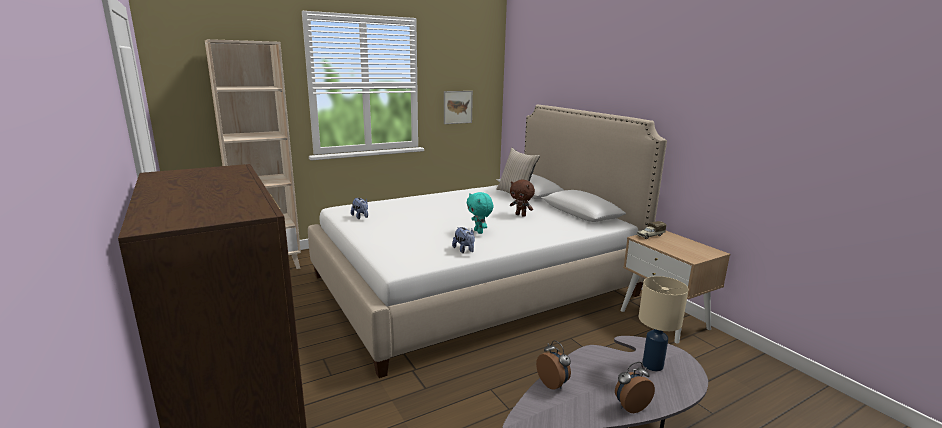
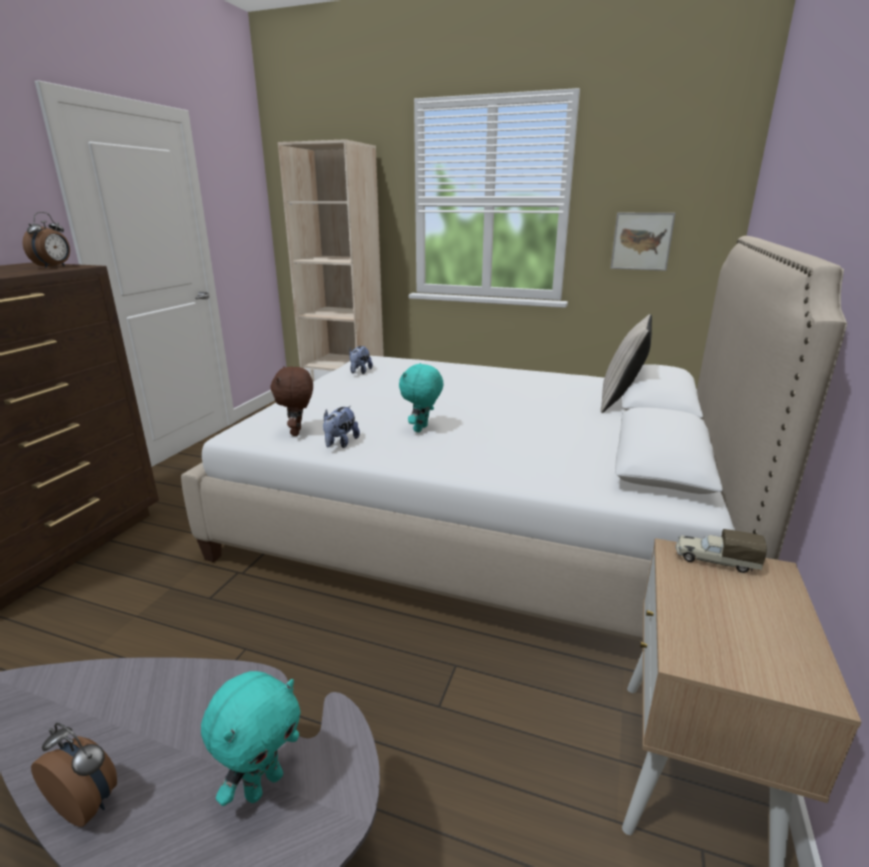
camera: 50 degrees right, 5 degrees up
brown plush toy [510,180,535,217] -> brown plush toy moved to [270,367,313,436]
alarm clock [536,340,571,390] -> alarm clock moved to [22,212,70,268]
beige table lamp [639,276,689,371] -> turquoise plush toy [201,671,301,806]

